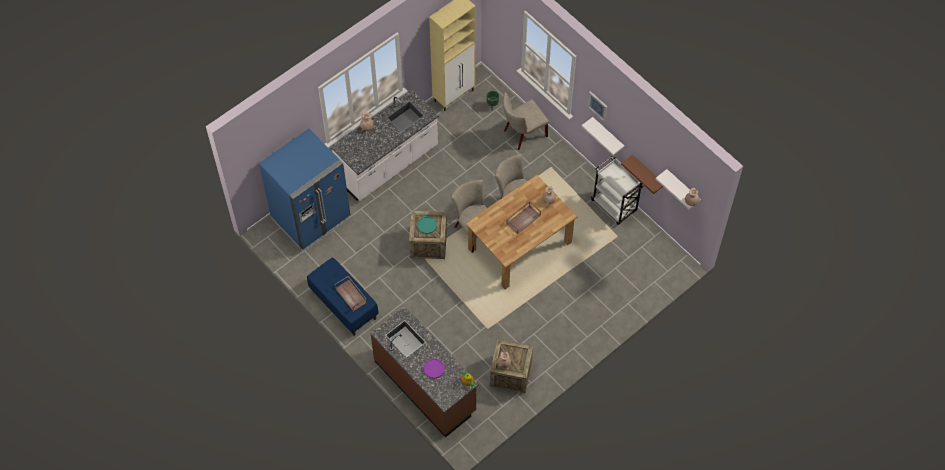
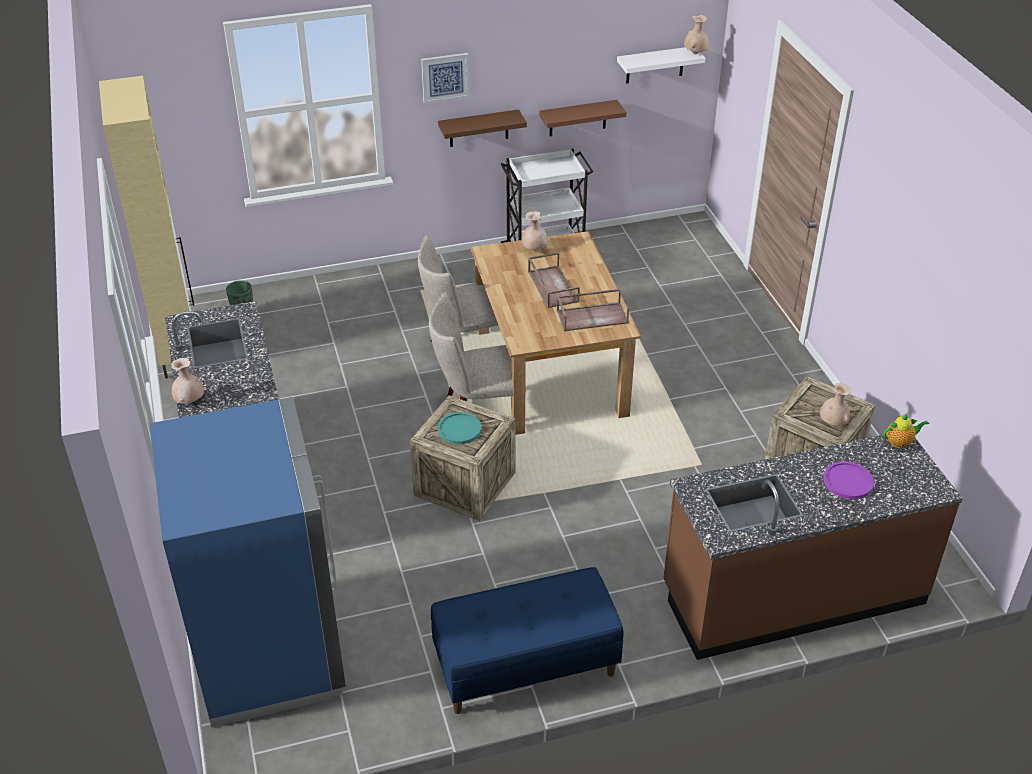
camera: 65 degrees left, 20 degrees down
brown tray [335,276,367,312] -> brown tray moved to [557,289,629,331]
beige chair [503,92,549,150] -> none
white shelf [582,117,624,155] -> brown shelf [438,109,527,147]

